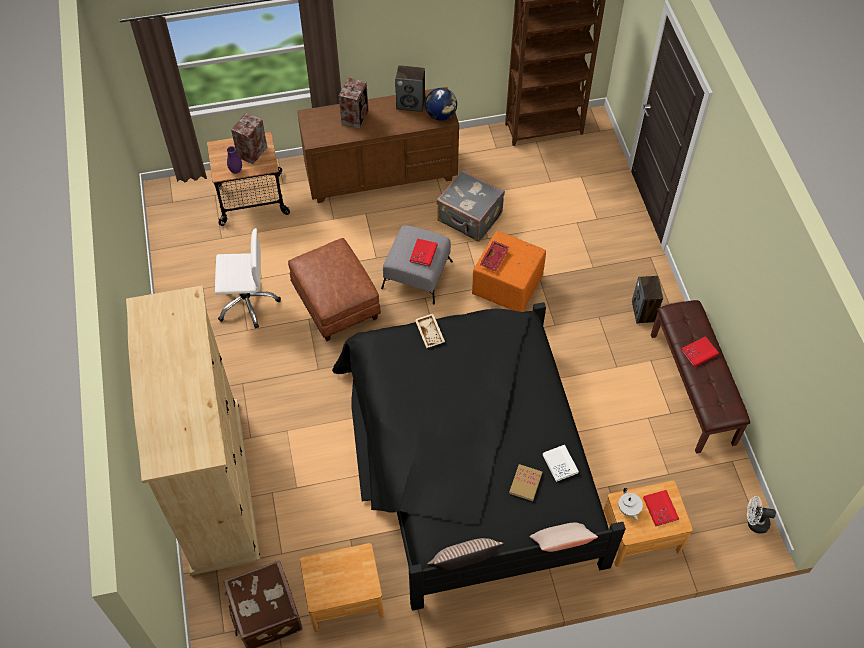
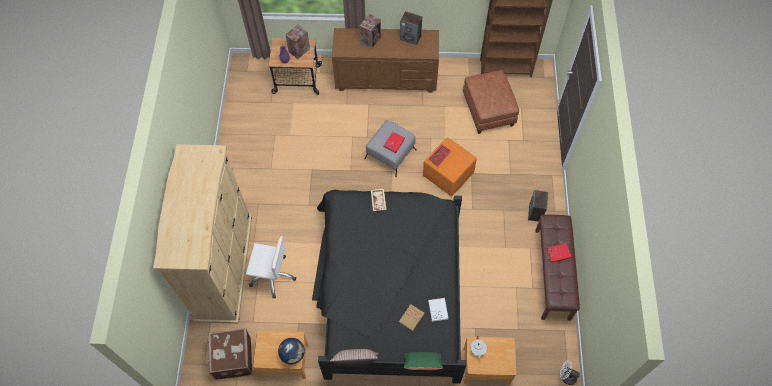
camera: 15 degrees right, 5 degrees up
white office chair [215,228,281,329] -> white office chair moved to [246,236,296,298]
brown ottoman [288,238,381,341] -> brown ottoman moved to [463,70,519,134]
globe [425,88,457,121] -> globe moved to [278,338,305,364]
grey suitcase [437,170,505,242] -> none
beige pillow [529,523,598,552] -> green pillow [404,352,443,370]
red book [643,490,679,526] -> none

